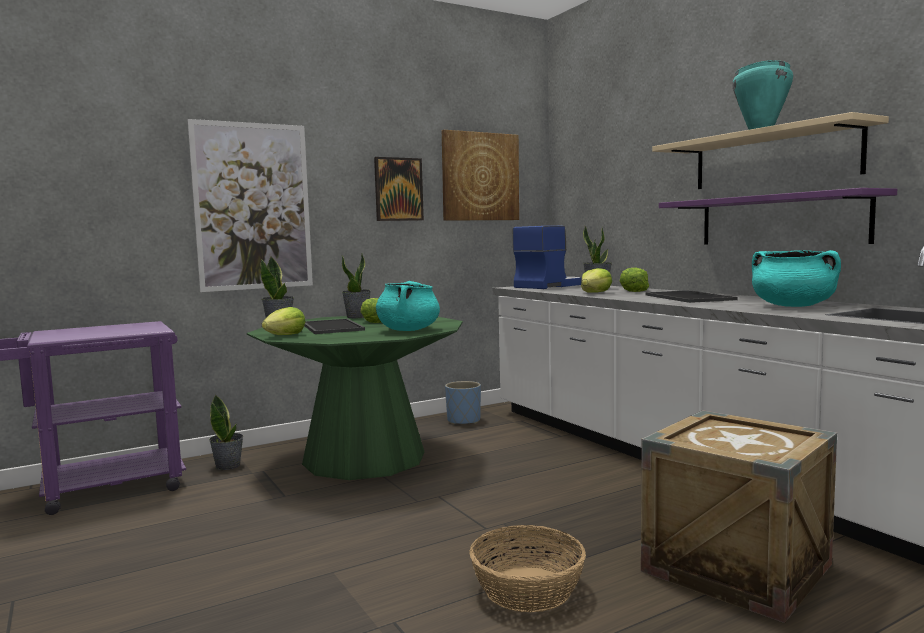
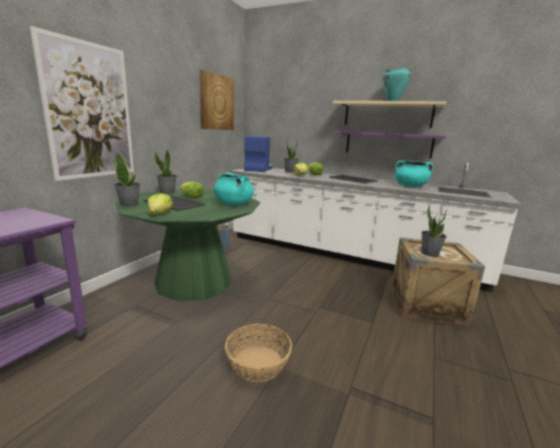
camera: 35 degrees left, 10 degrees up
potted plant [209,394,244,470] -> potted plant moved to [421,205,447,257]
picture [374,157,424,221] -> none
basket [469,525,586,612] -> basket moved to [225,324,292,382]

